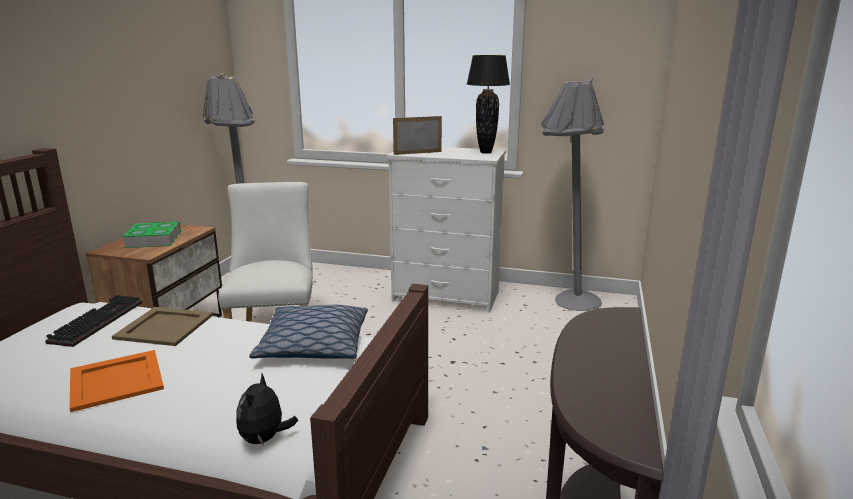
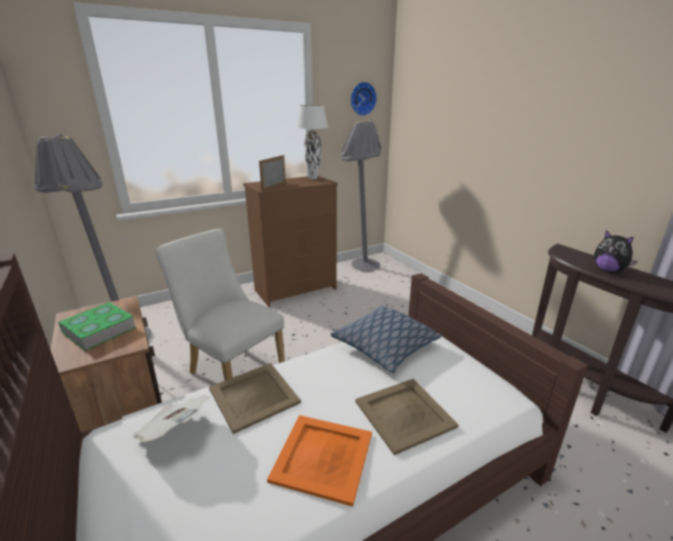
camera: 45 degrees left, 5 degrees up
keyboard [45,295,142,347] -> newspaper [133,395,211,442]
plush toy [236,374,298,445] -> plush toy moved to [594,230,637,272]
white dresser [387,147,506,313] -> brown dresser [243,176,338,307]
black table lamp [467,55,510,154] -> white table lamp [296,105,328,180]
none -> wall clock [350,82,377,116]
none -> beige tray [355,379,459,455]

